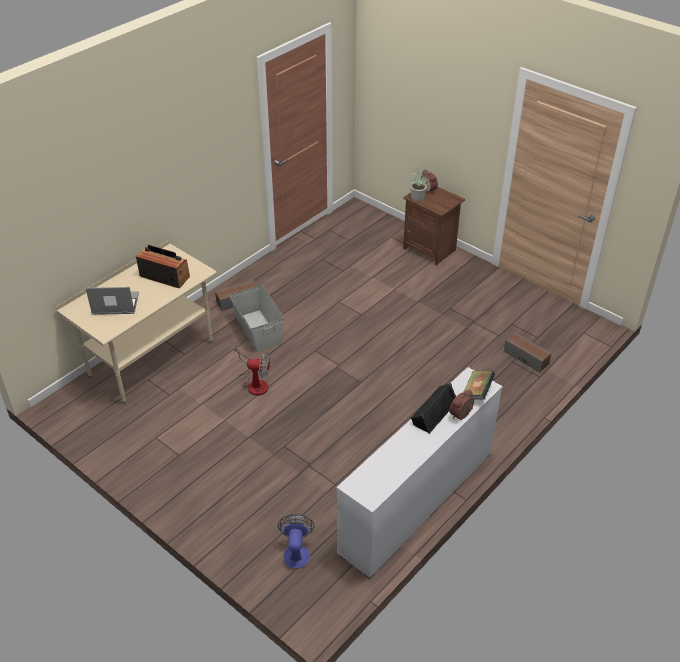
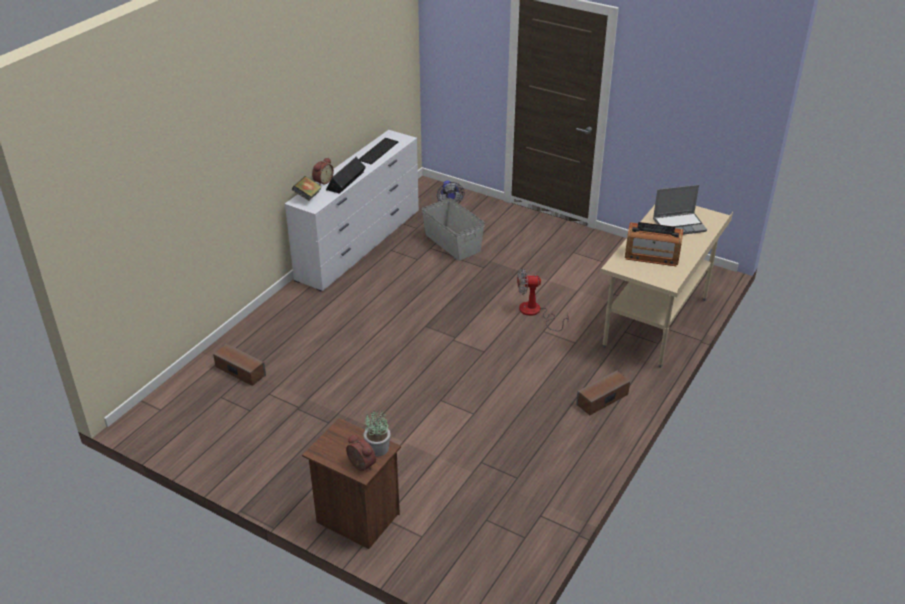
camera: 170 degrees right, 5 degrees down
grey storage box [230,285,284,352] -> grey storage box moved to [422,198,485,261]
none -> keyboard [359,138,398,164]

